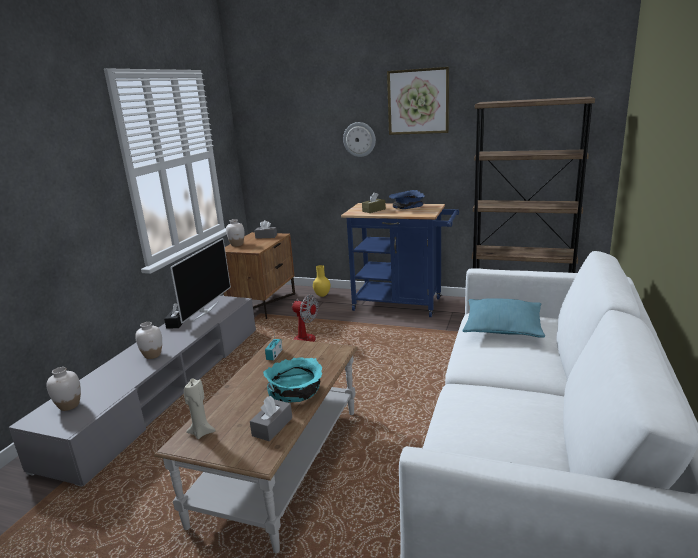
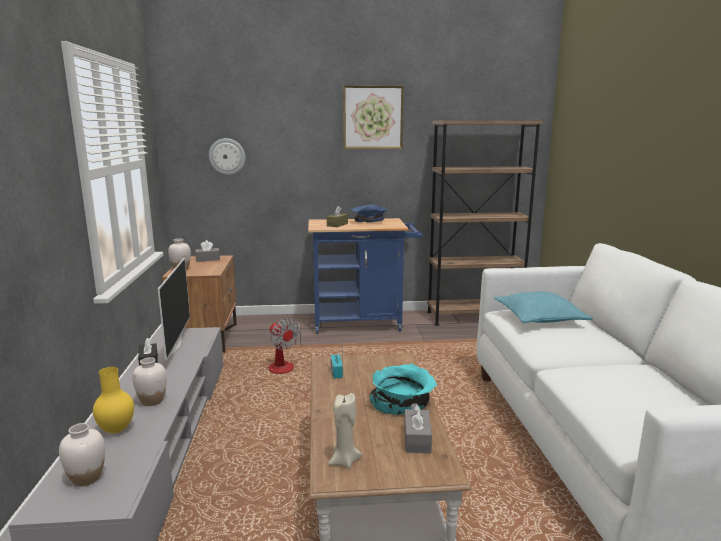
camera: 25 degrees left, 5 degrees down
fan [292,295,319,342] -> fan turned 45 degrees clockwise [268,318,302,374]
yellow vase [313,265,330,297] -> yellow vase moved to [93,367,134,433]
wall clock [343,122,376,157] -> wall clock moved to [209,138,246,175]

